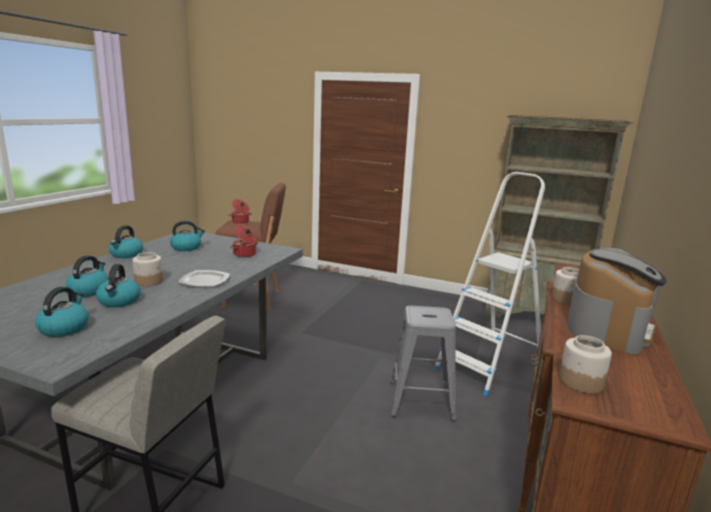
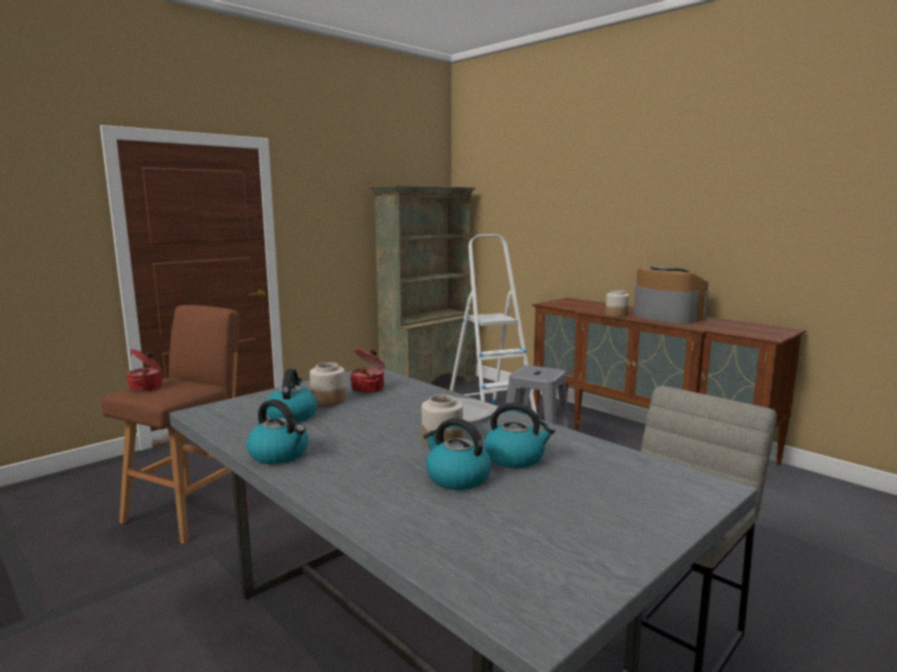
camera: 65 degrees left, 5 degrees down
kettle [35,286,89,337] -> none
jar [559,335,612,394] -> jar moved to [310,362,346,406]

